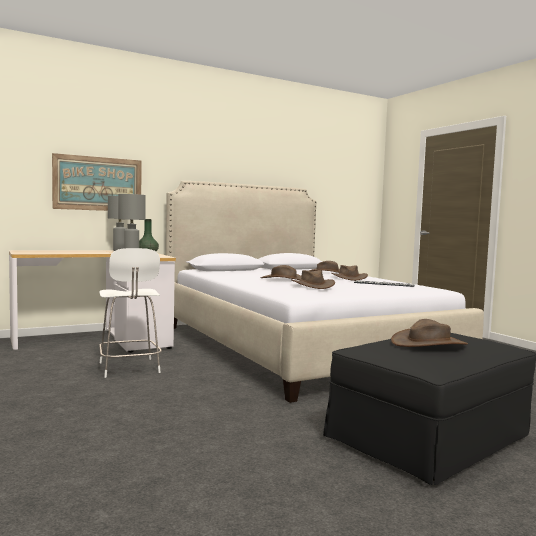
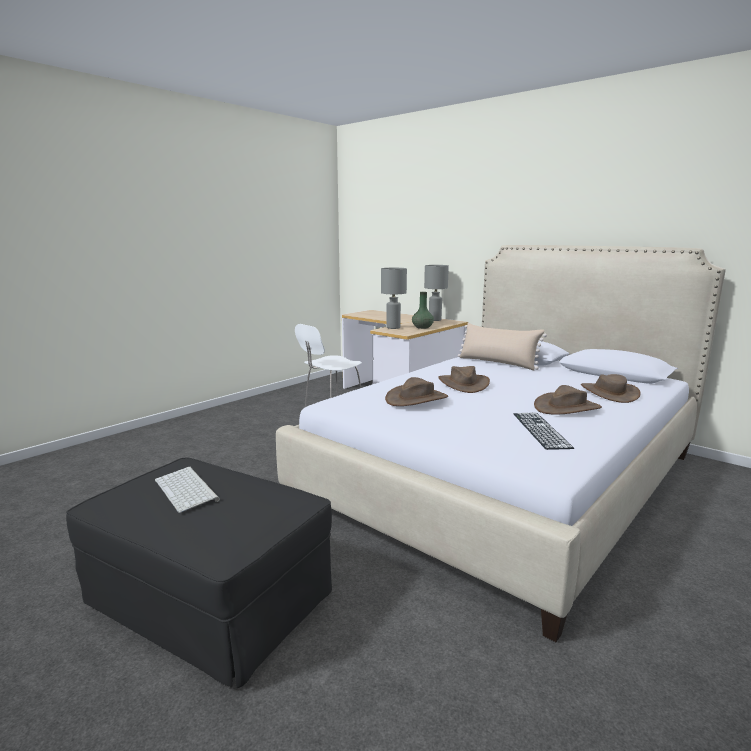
camera: 70 degrees right, 10 degrees up
picture [52,153,142,211] -> none
brown hat [391,319,468,347] -> keyboard [155,467,220,513]
none -> beige pillow [458,323,547,370]

